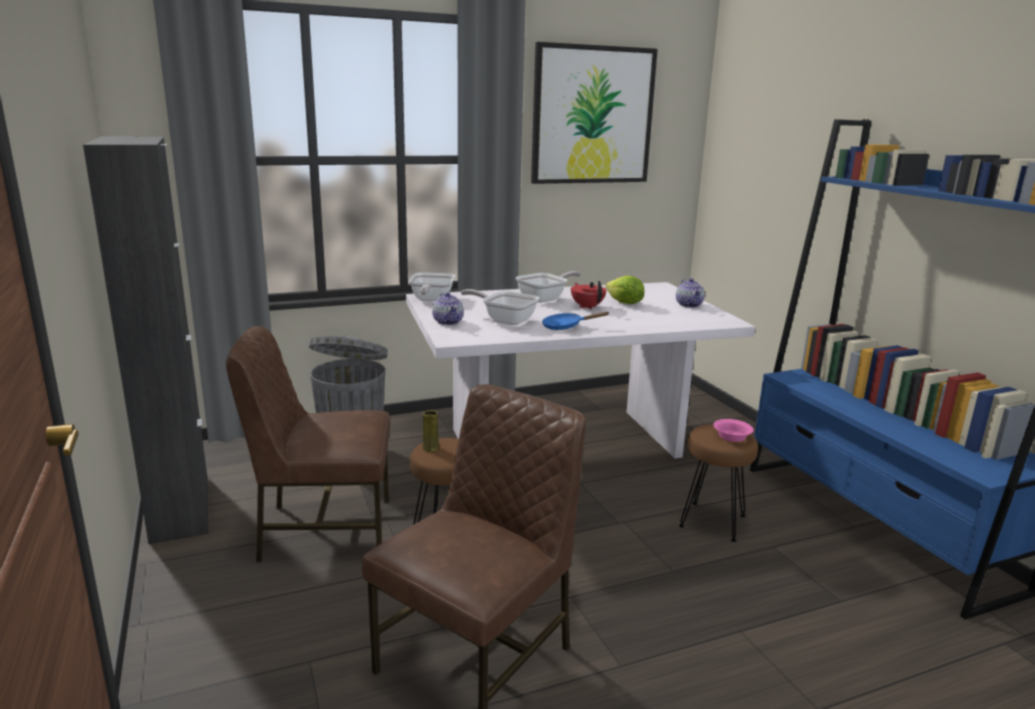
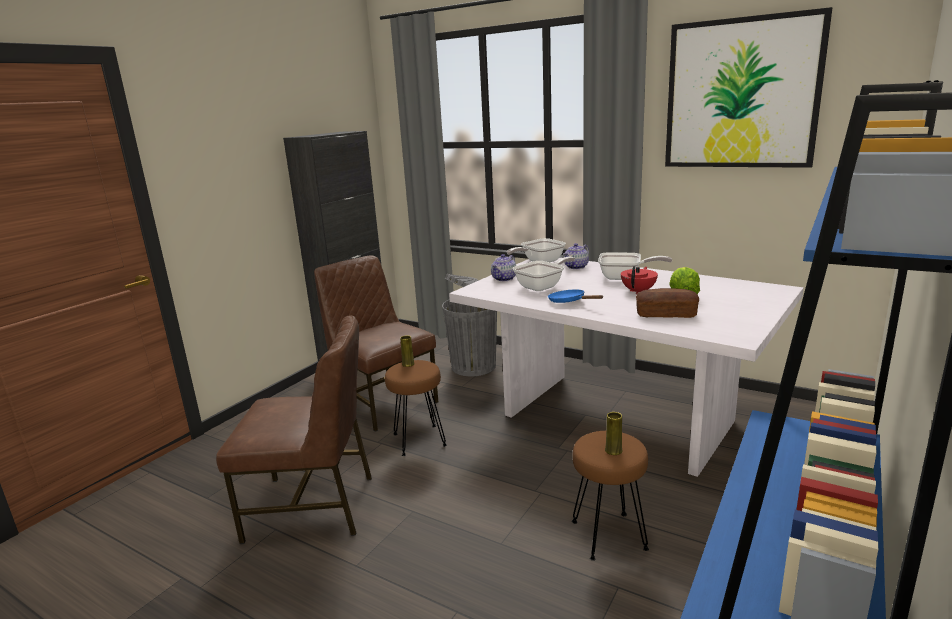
camera: 55 degrees right, 0 degrees up
frying pan [461,289,539,325] -> frying pan turned 60 degrees clockwise [513,257,575,291]
teapot [676,278,705,308] -> teapot moved to [563,243,589,269]
pink bowl [713,419,754,442] -> yellow vase [605,412,623,455]
none -> bread [636,288,699,318]

